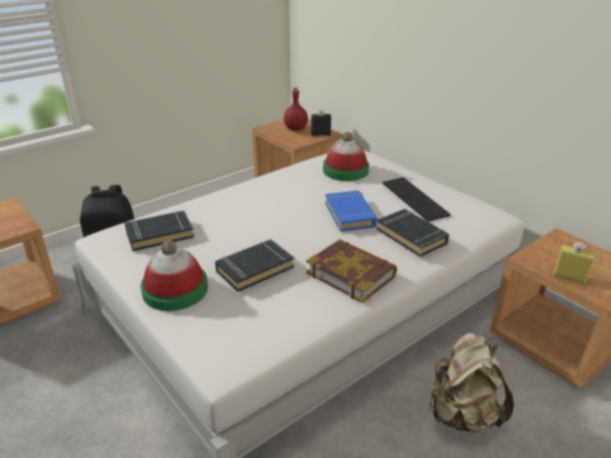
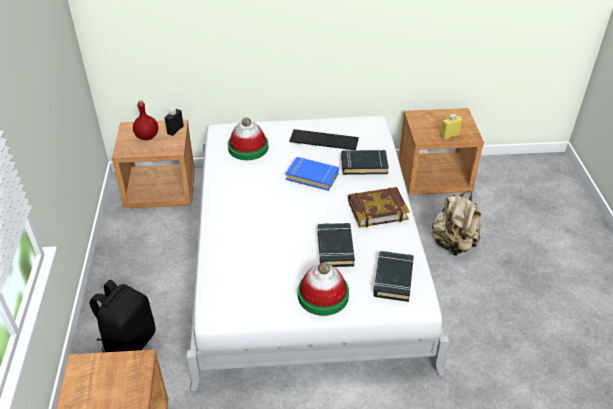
camera: 55 degrees left, 10 degrees up
black book [125,211,194,251] -> black book moved to [373,251,414,302]

